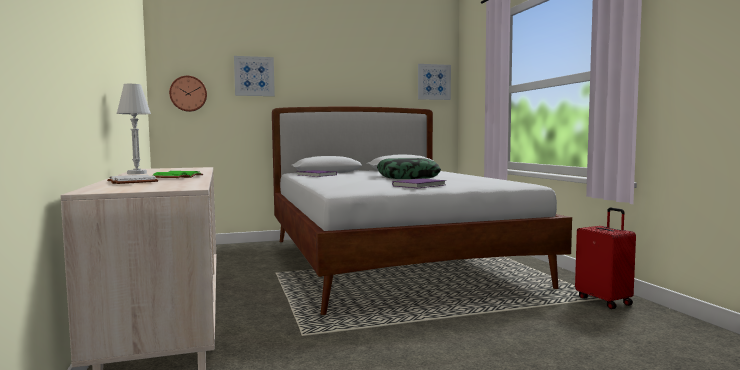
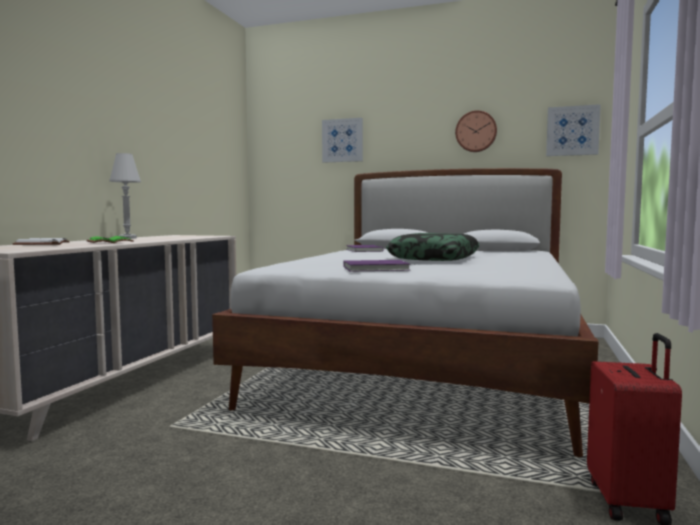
camera: 35 degrees right, 0 degrees up
wall clock [169,76,207,112] -> wall clock moved to [455,110,497,152]

